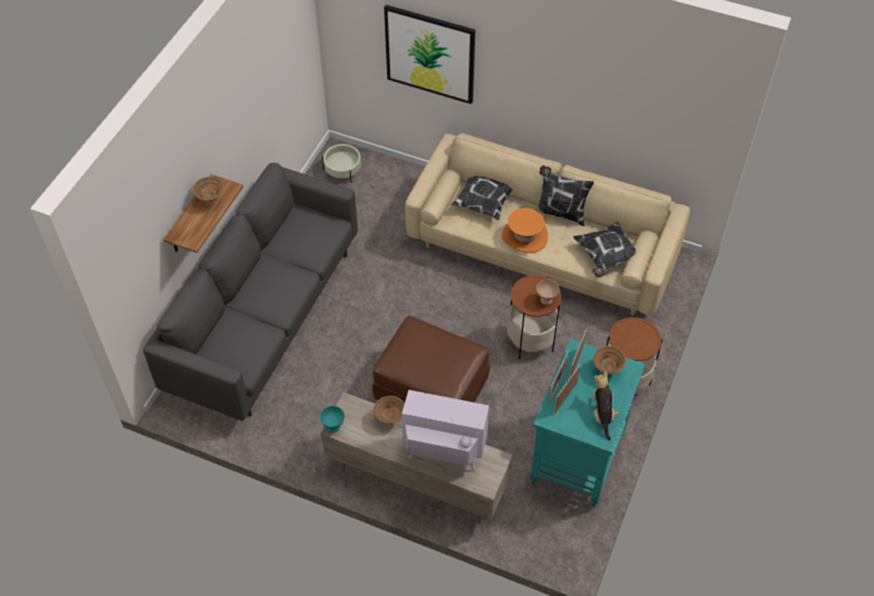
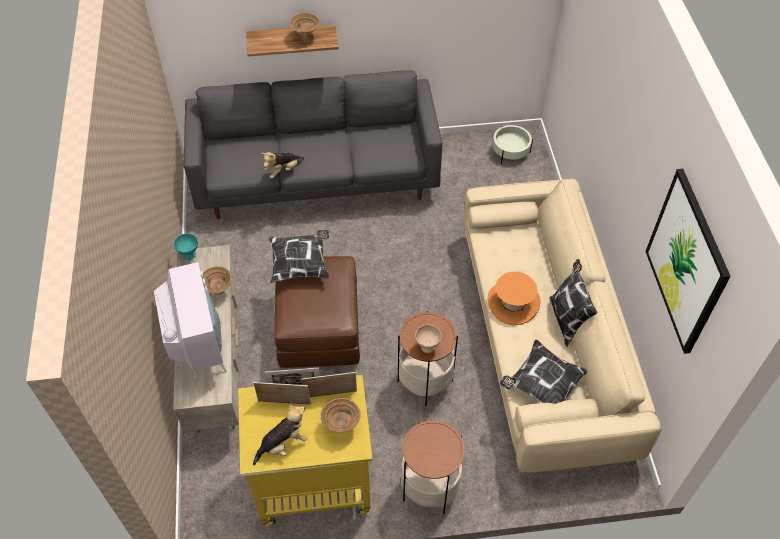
camera: 60 degrees right, 0 degrees up
picture [384,5,475,104] -> picture moved to [645,169,731,354]
pillow [451,176,513,220] -> pillow moved to [268,230,330,283]
turquoise cart [530,339,646,507] -> yellow cart [238,375,373,527]
none -> plush toy [261,152,304,179]

